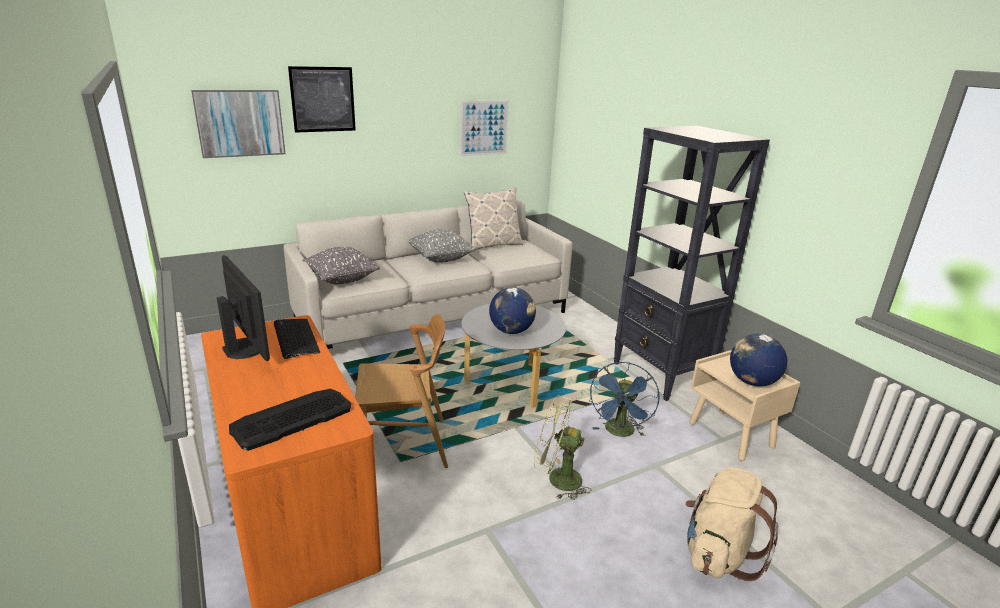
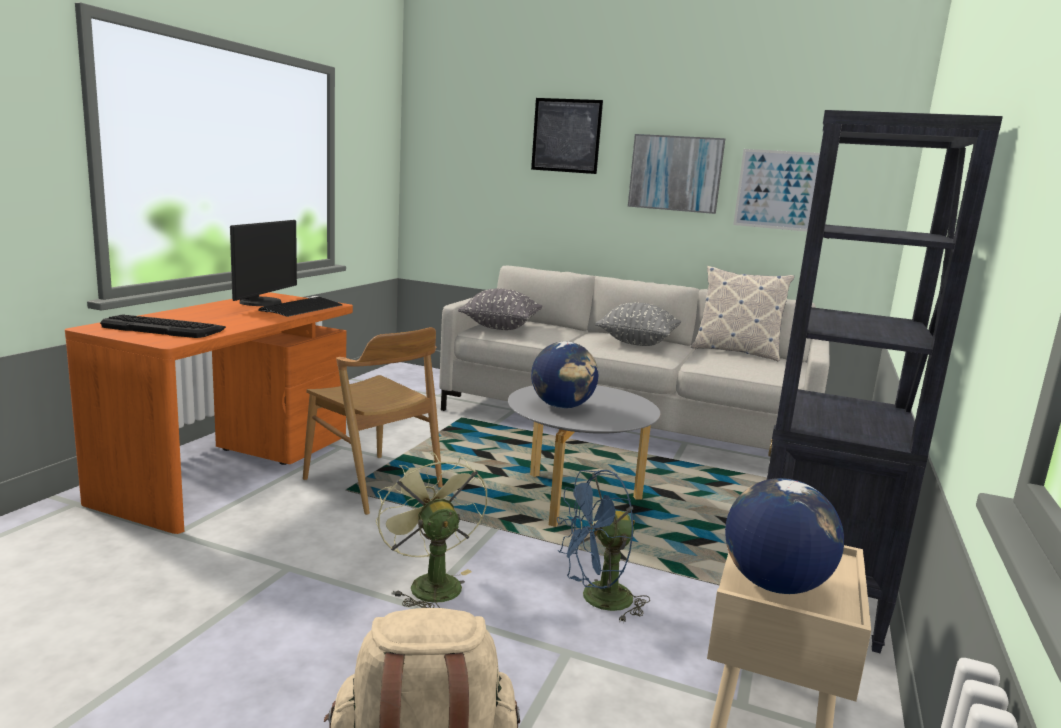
camera: 50 degrees right, 10 degrees down
picture [191,90,285,158] -> picture moved to [628,134,725,214]

